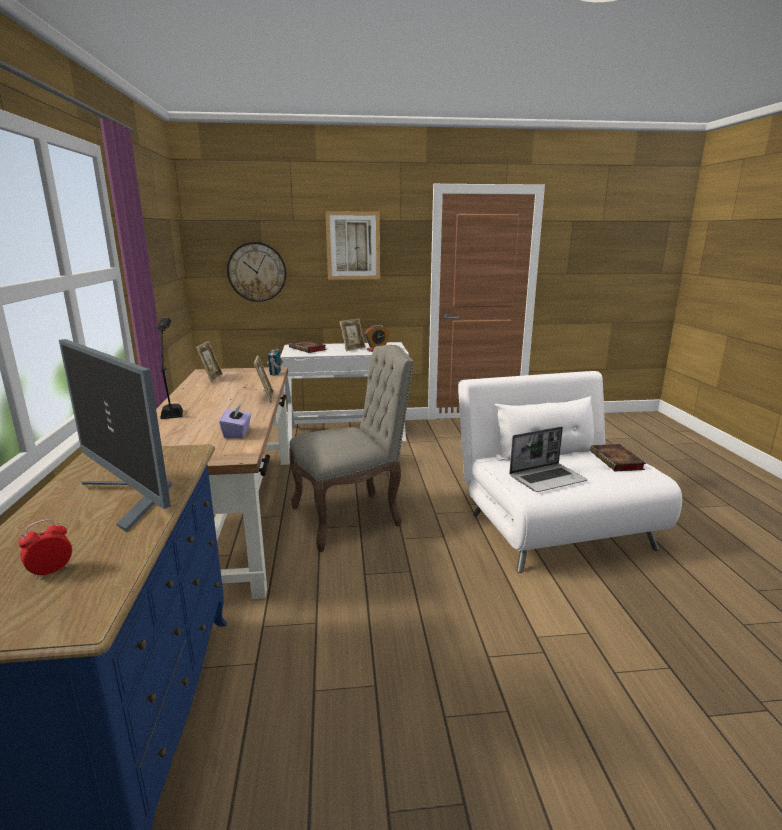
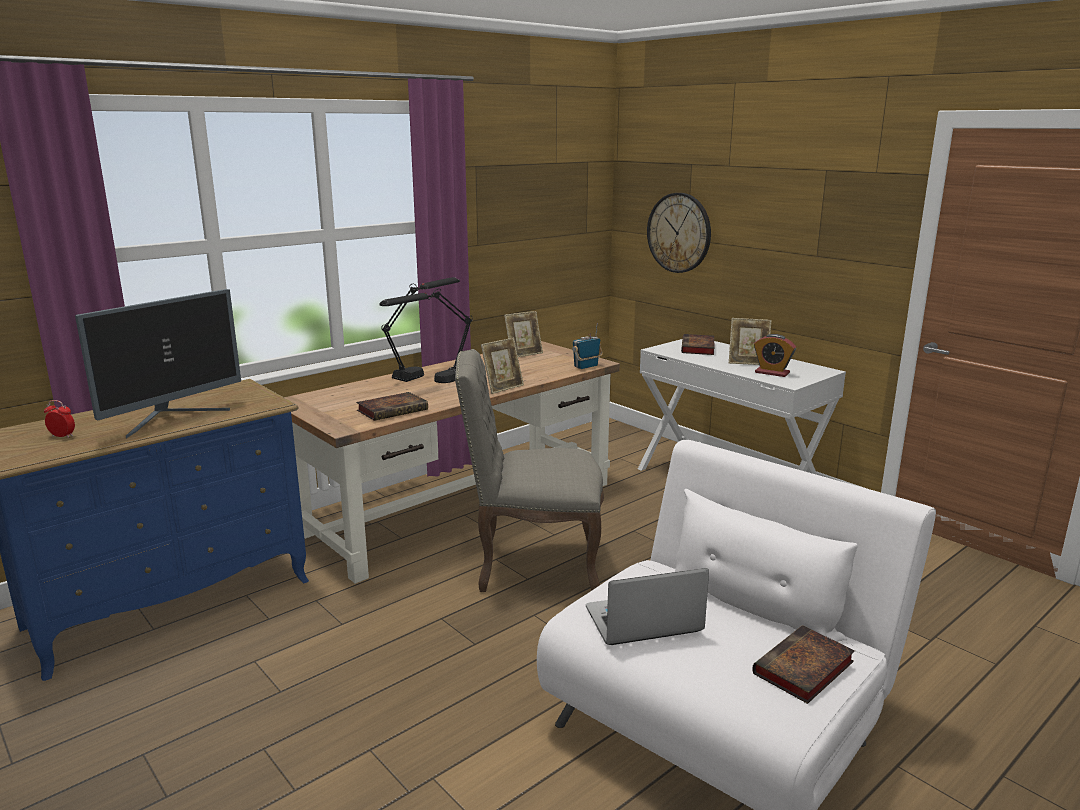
camera: 55 degrees right, 0 degrees up
monitor [59,339,172,532] -> monitor turned 150 degrees counterclockwise [75,289,241,439]
purple tissue box [219,404,251,438] -> book [356,392,428,421]
grey chair [289,345,414,552] -> grey chair turned 150 degrees clockwise [455,349,604,592]
picture [325,211,380,280] -> none
laptop [509,427,587,492] -> laptop turned 135 degrees clockwise [586,568,709,645]
none -> black table lamp [380,289,473,383]

